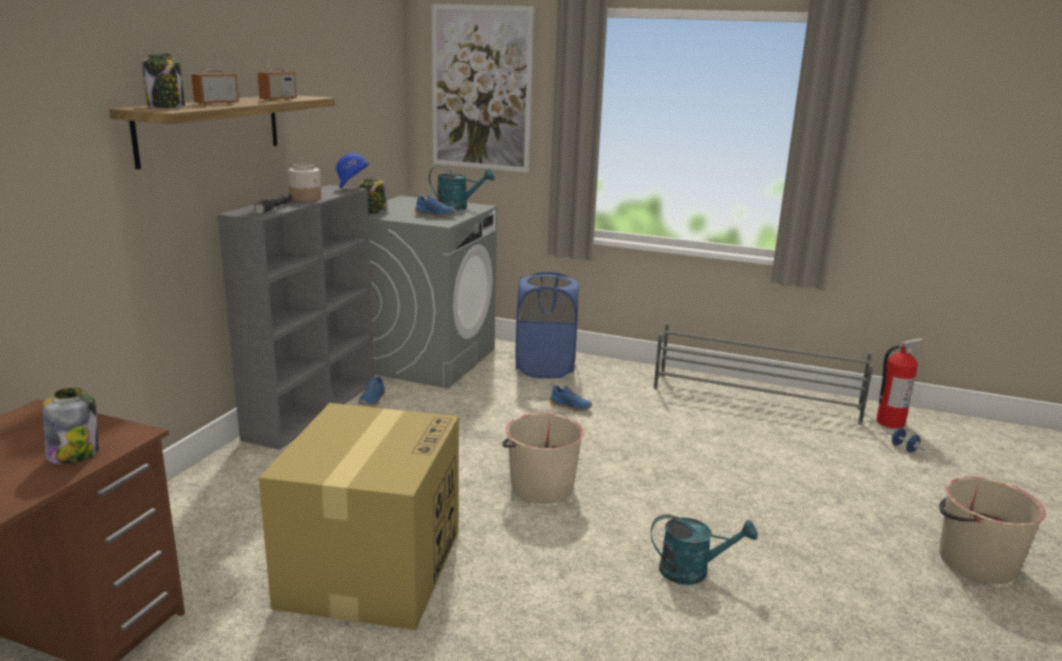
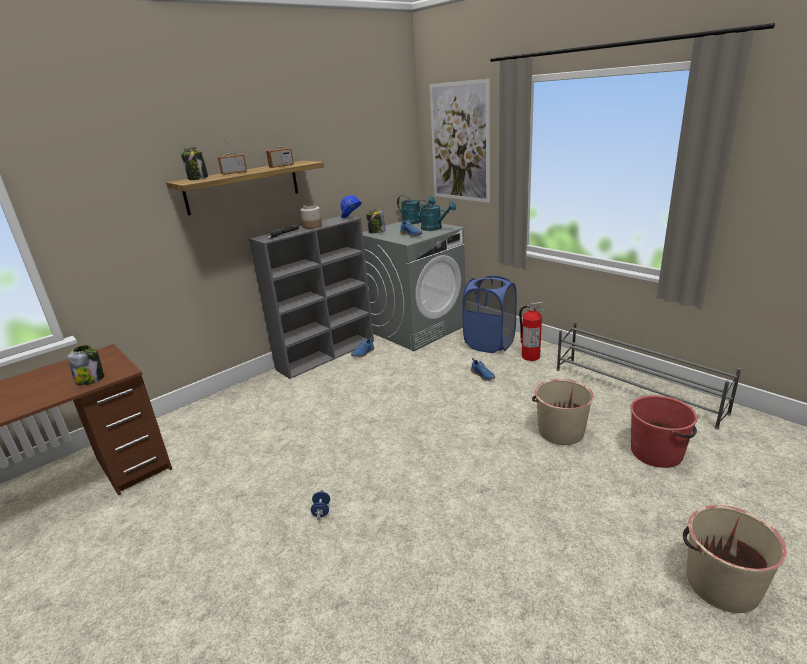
camera: 30 degrees right, 5 degrees up
cardboard box [259,403,459,630] -> none
beige bucket [502,413,584,504] -> beige bucket moved to [532,379,594,445]
turquoise watering can [651,514,758,585] -> turquoise watering can moved to [397,195,435,224]
fire extinguisher [876,338,923,429] -> fire extinguisher moved to [519,302,544,361]
blue dumbbell [887,428,926,453] -> blue dumbbell moved to [311,490,330,520]
none -> red bucket [630,395,698,468]

